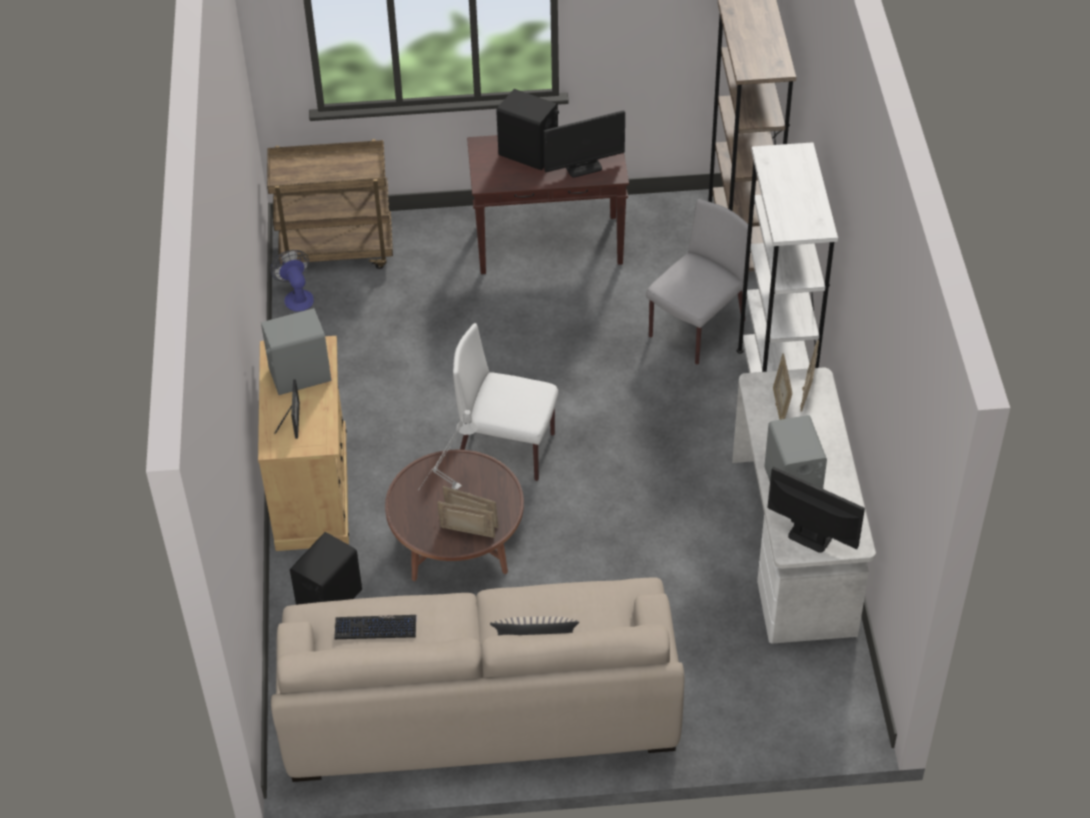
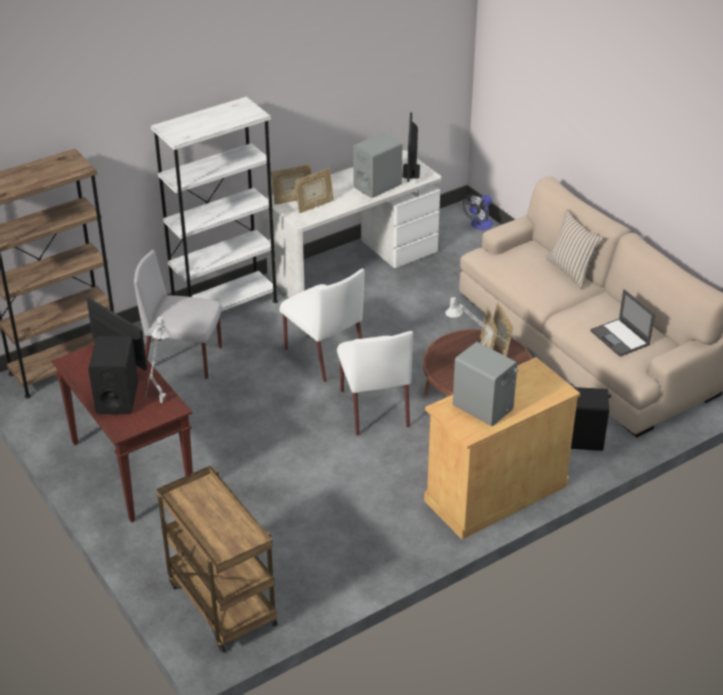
camera: 120 degrees left, 10 degrees down
fan [270,250,314,312] -> fan moved to [463,195,493,230]
picture frame [274,379,300,439] -> none
keyboard [334,615,416,639] -> laptop [590,289,655,357]
none -> grey table lamp [145,317,171,403]
none -> white chair [279,269,365,382]

